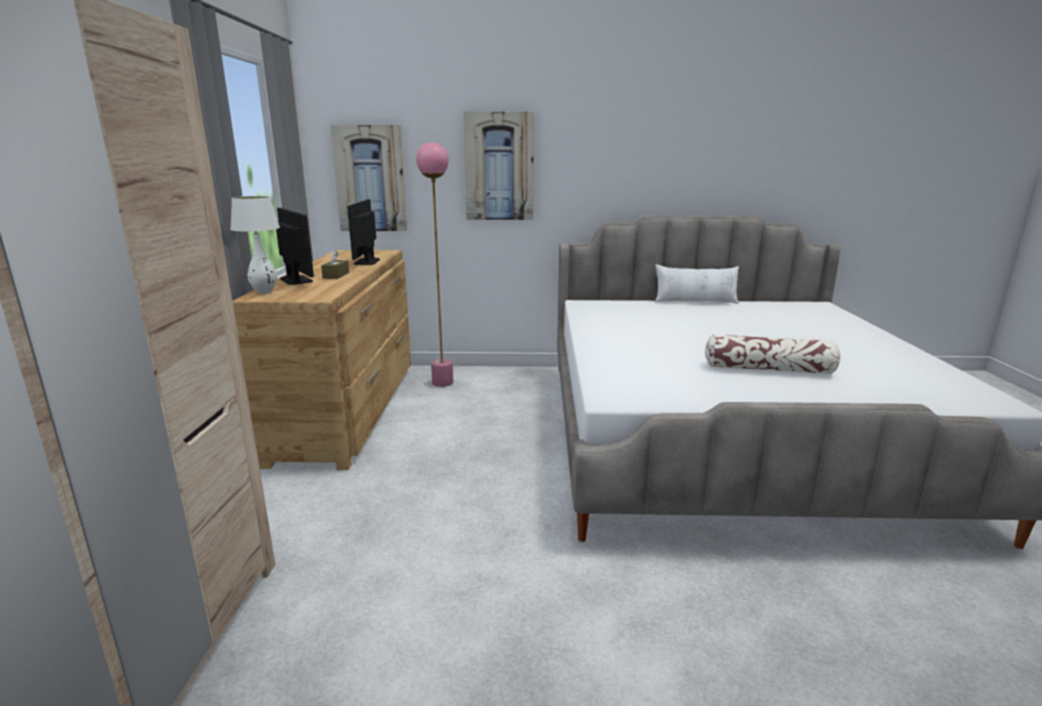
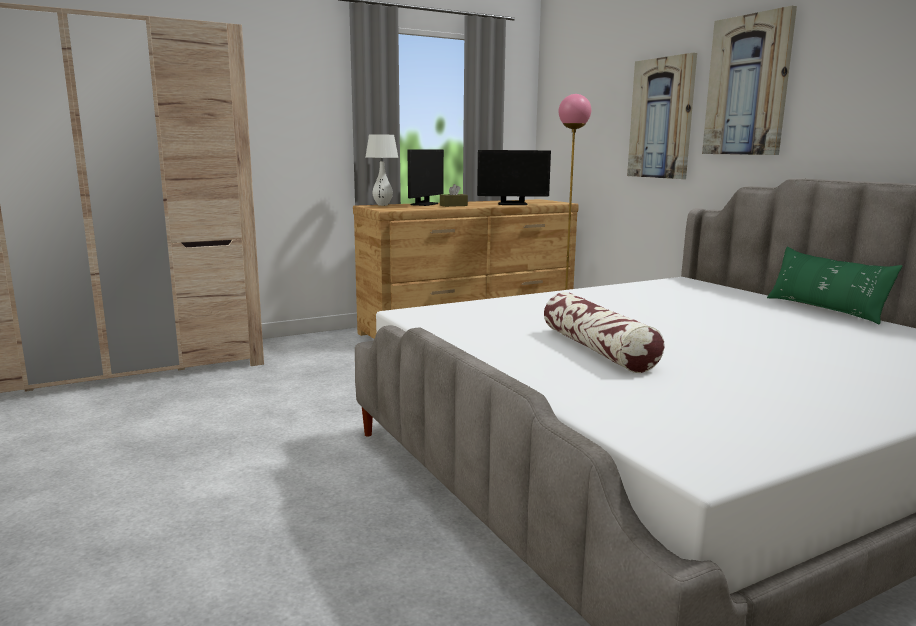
camera: 60 degrees right, 5 degrees down
picture [330,125,407,231] -> picture moved to [702,6,797,155]
monitor [347,199,380,265] -> monitor turned 150 degrees counterclockwise [477,150,551,205]
white pillow [655,264,739,304] -> green pillow [767,246,902,325]

